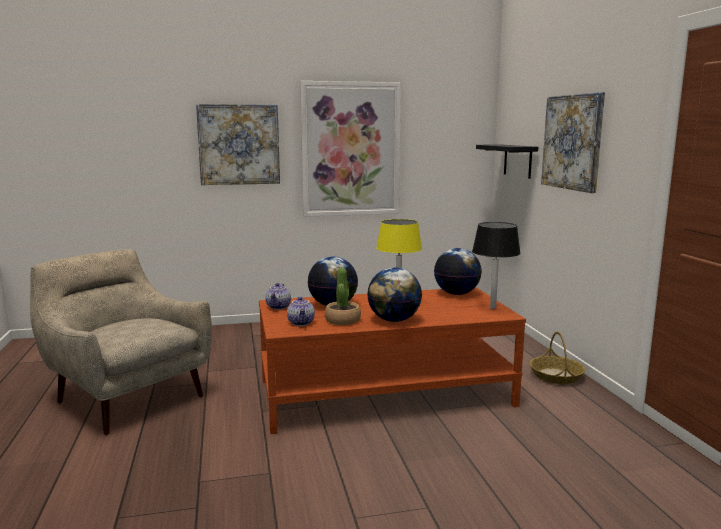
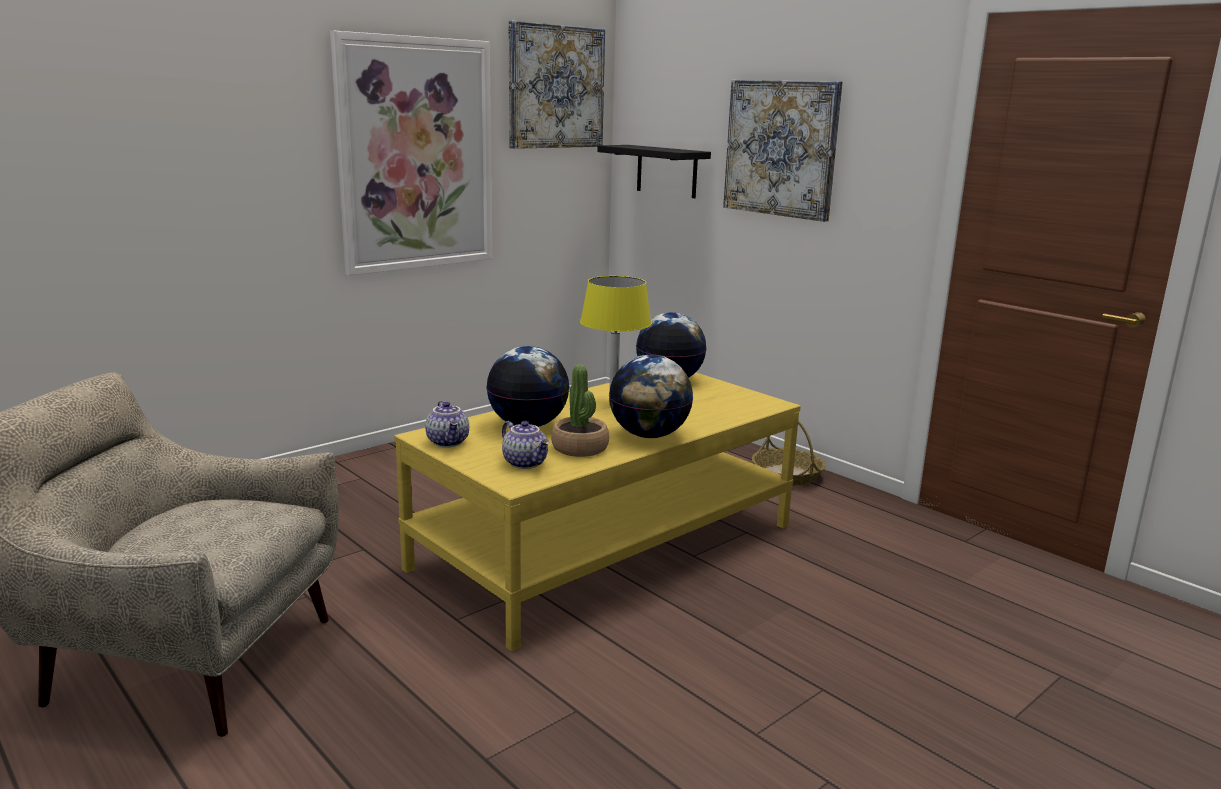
camera: 30 degrees left, 5 degrees up
picture [196,104,280,185] -> picture moved to [509,21,605,149]
brown coffee table [259,287,526,434] -> yellow coffee table [394,373,801,651]
black table lamp [472,222,521,309] -> none

